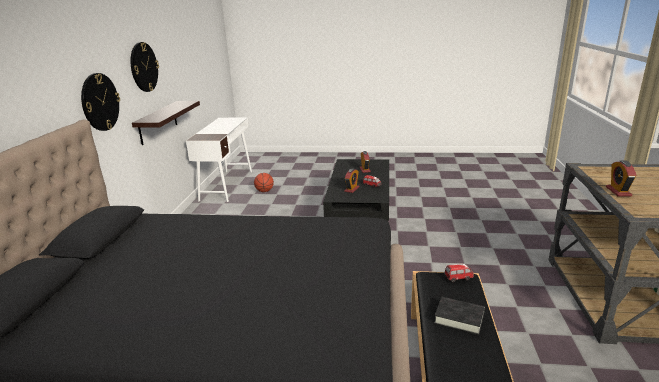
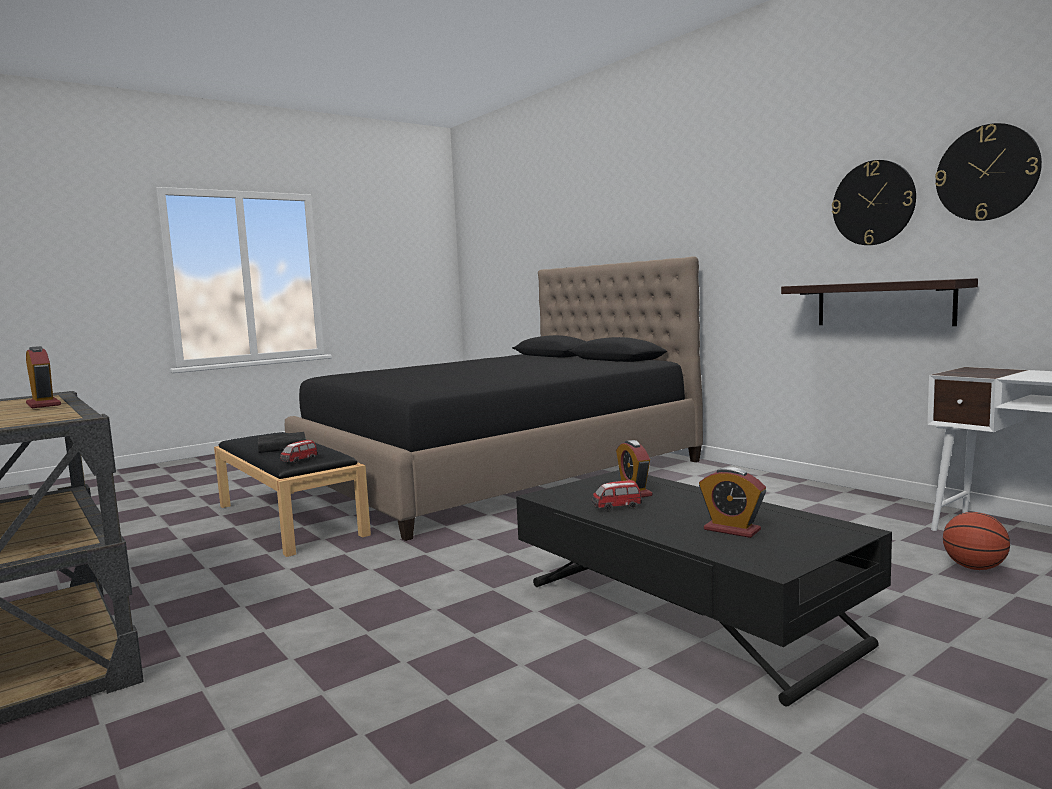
camera: 135 degrees right, 15 degrees down
wall clock [81,73,120,131] -> wall clock moved to [935,123,1042,221]

